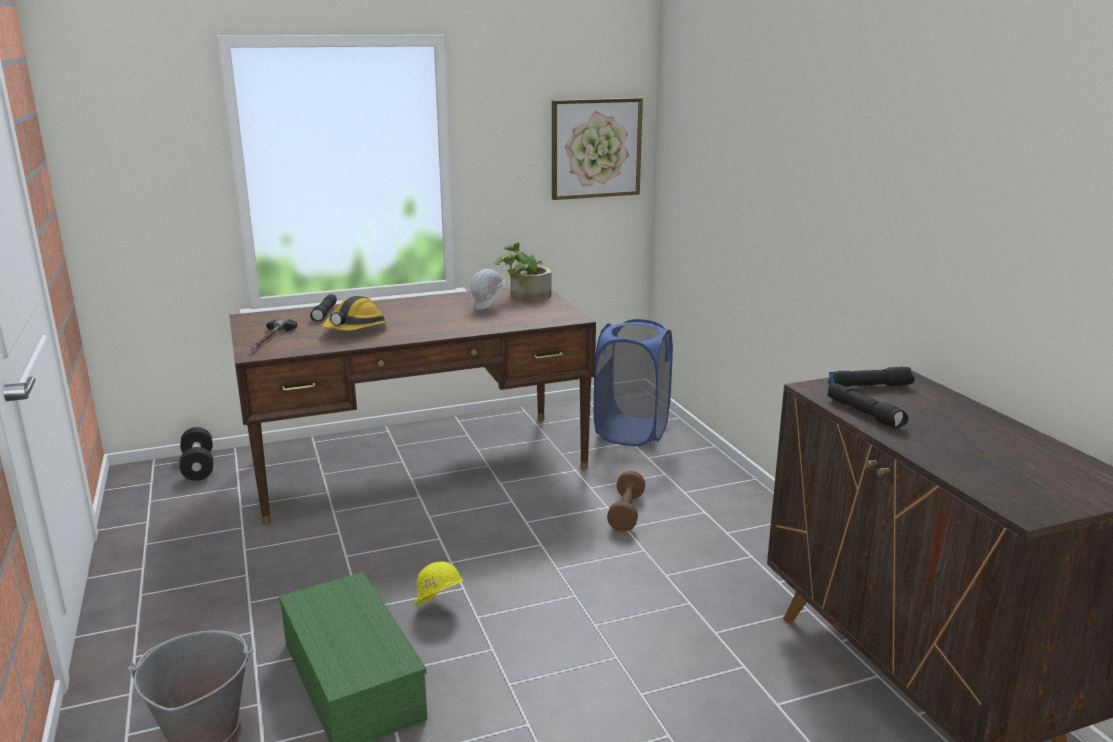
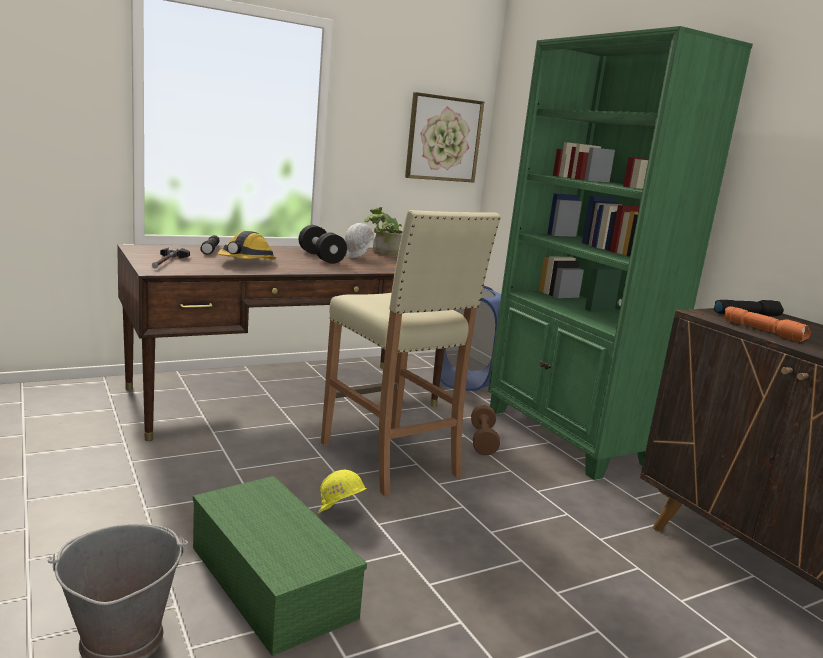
camera: 10 degrees left, 5 degrees down
black dumbbell [180,427,213,481] -> black dumbbell moved to [299,225,347,264]
black flashlight [827,383,908,428] -> orange flashlight [723,306,811,342]
none -> beige stool [321,210,501,496]
none -> green bookcase [488,26,753,480]

